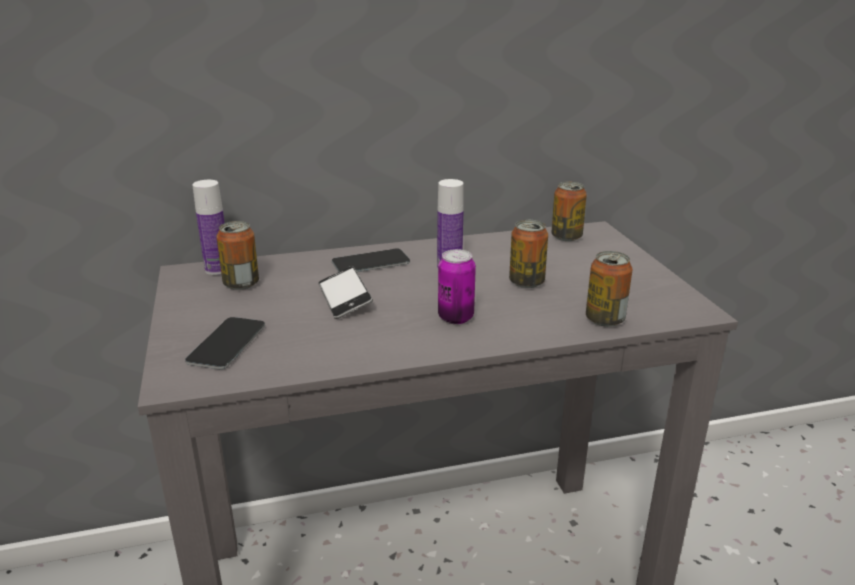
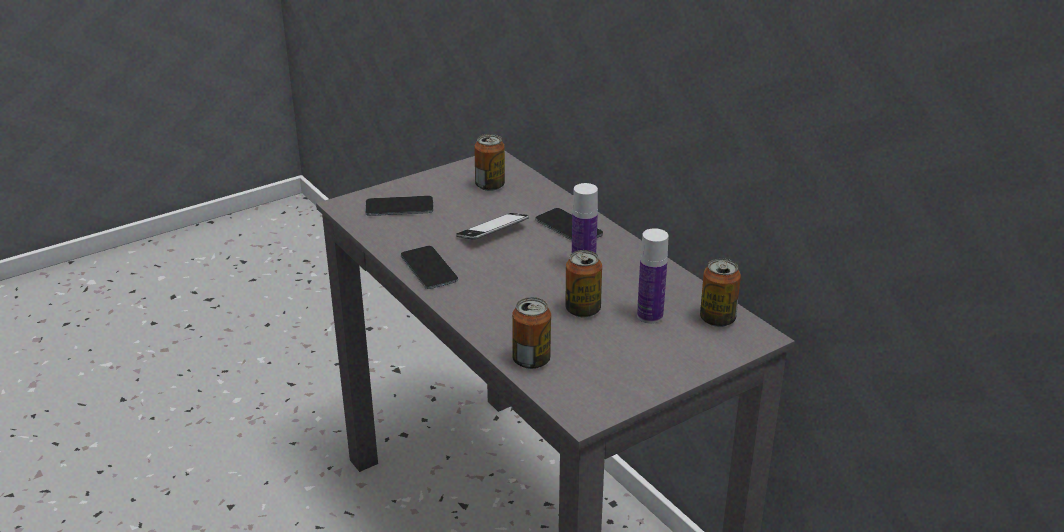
camera: 70 degrees right, 5 degrees up
bottle [192,180,225,275] -> bottle moved to [637,228,669,324]
can [438,249,476,324] -> none
none -> phone [401,246,458,289]

